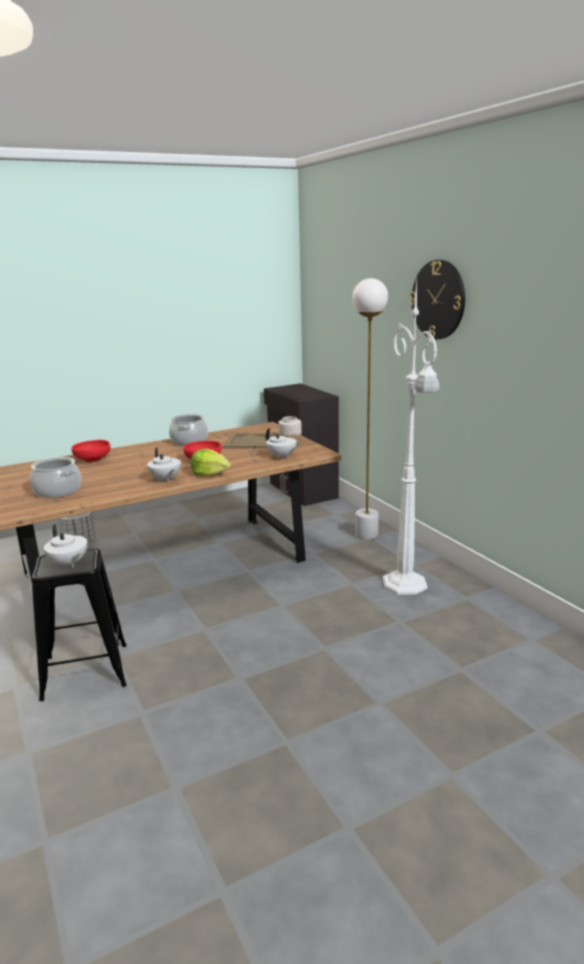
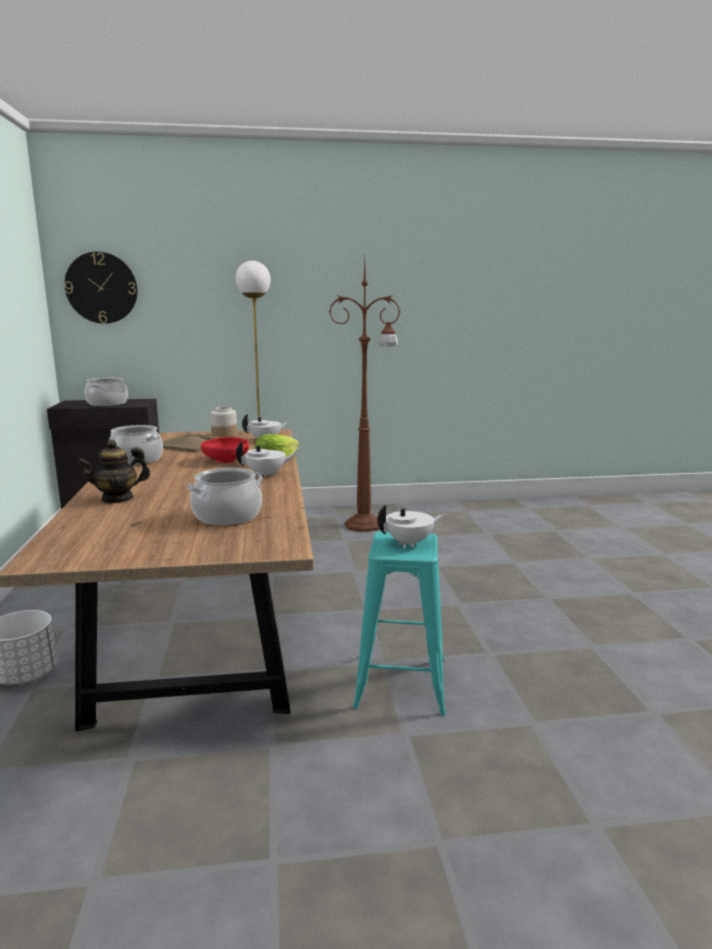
camera: 70 degrees left, 5 degrees down
black stool [31,548,127,701] -> turquoise stool [353,531,446,715]
red bowl [71,440,111,462] -> teapot [78,440,150,503]
white floor lamp [383,280,440,595] -> brown floor lamp [329,259,400,532]
wall clock [410,260,465,340] -> wall clock moved to [64,252,137,324]
none -> cooking pot [85,377,128,407]

